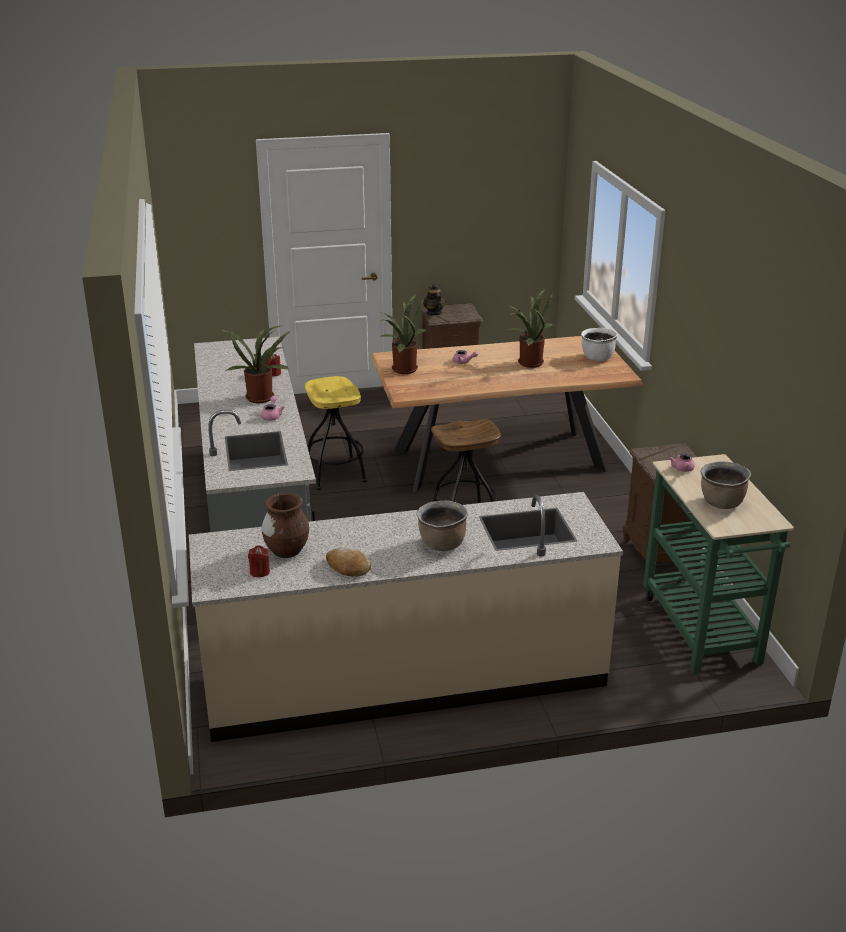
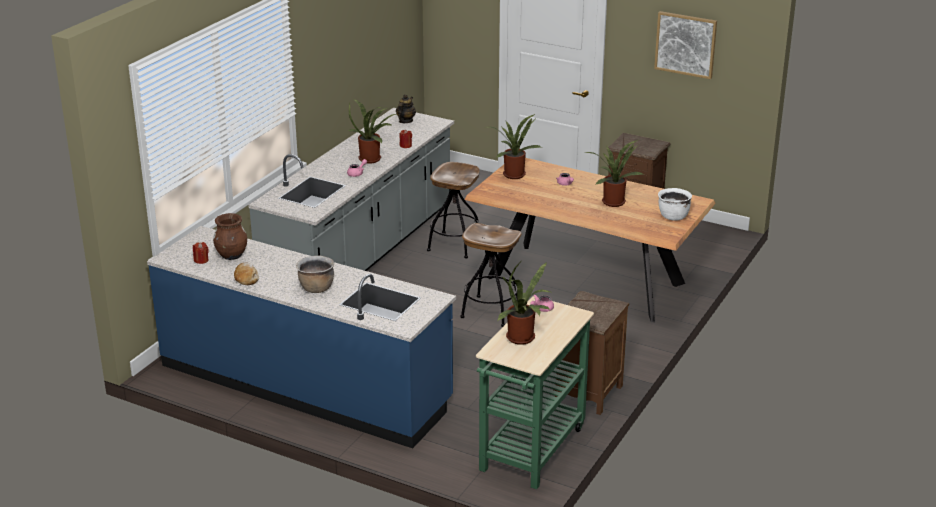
camera: 40 degrees right, 0 degrees up
beige counter [189,492,623,742] -> blue counter [147,226,456,448]
yellow stool [305,376,367,490] -> brown stool [427,162,480,259]
teapot [423,284,445,316] -> teapot moved to [396,94,416,123]
brown cooking pot [700,461,751,509] -> potted plant [498,260,550,345]
none -> picture [654,11,717,79]

